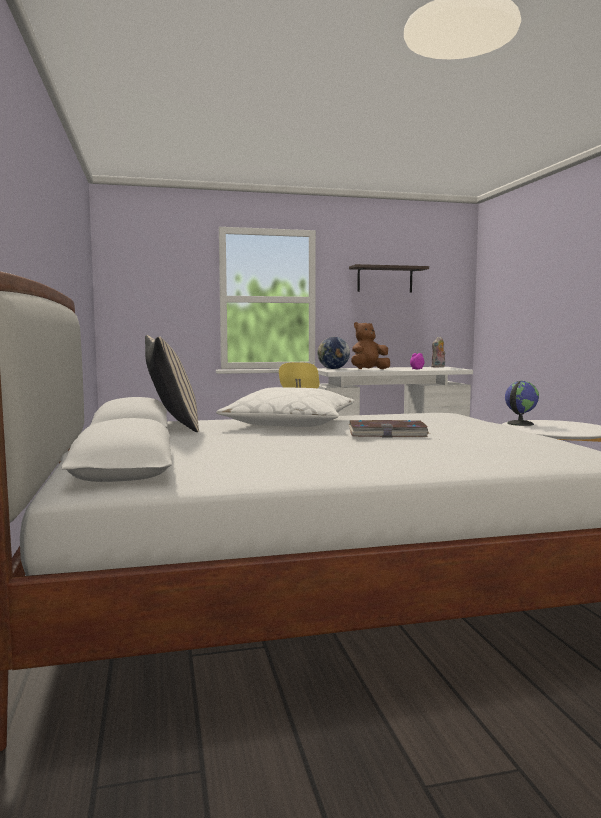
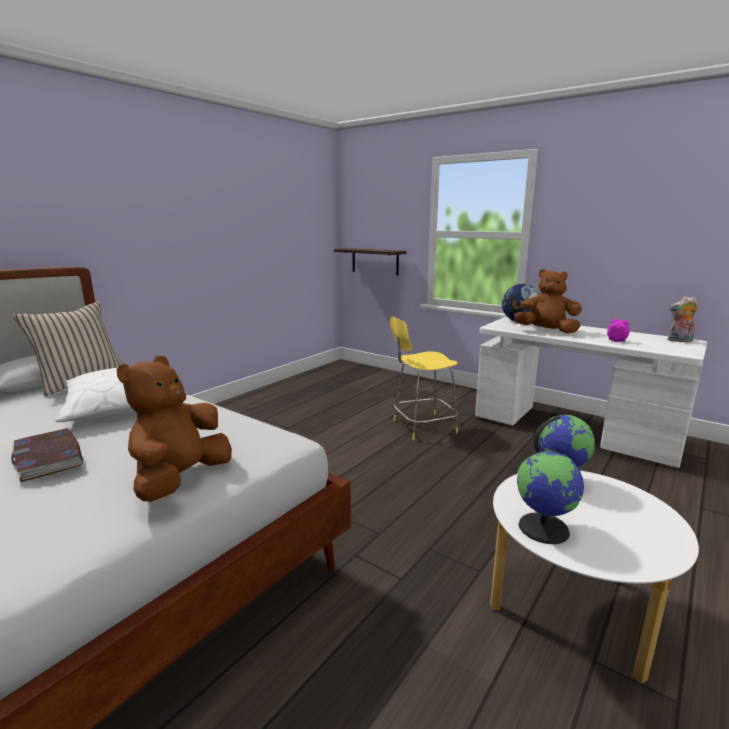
camera: 50 degrees right, 10 degrees up
shelf [349,264,429,293] -> shelf moved to [334,248,407,275]
none -> brown plush toy [116,356,232,502]
none -> globe [517,450,584,544]

